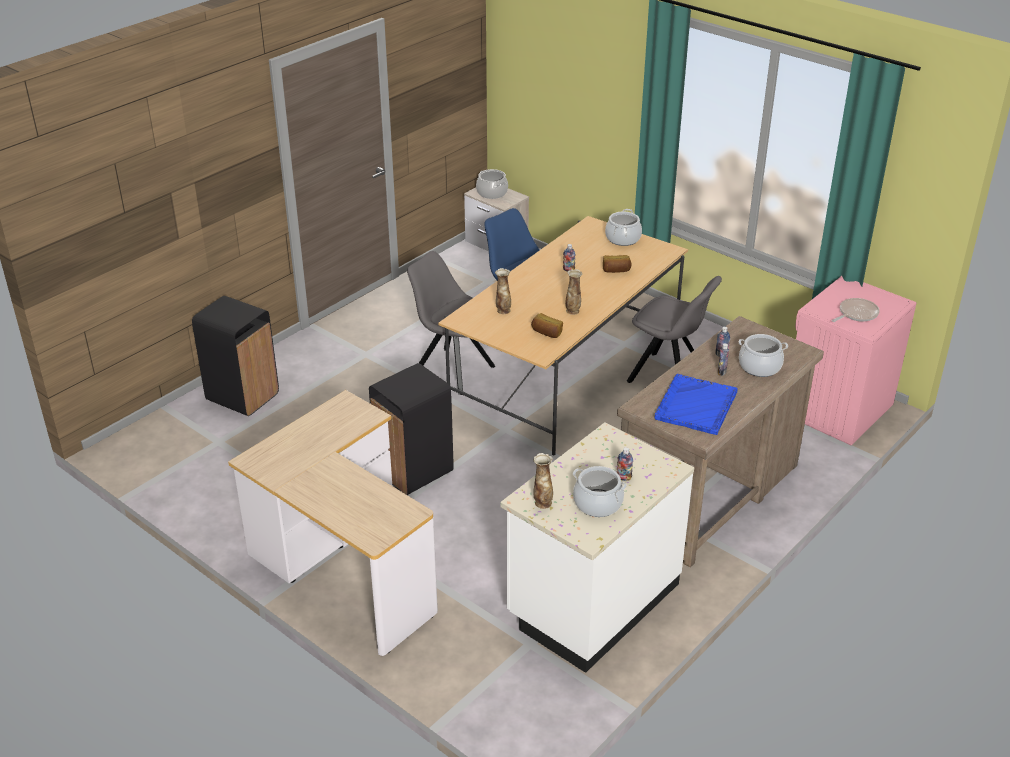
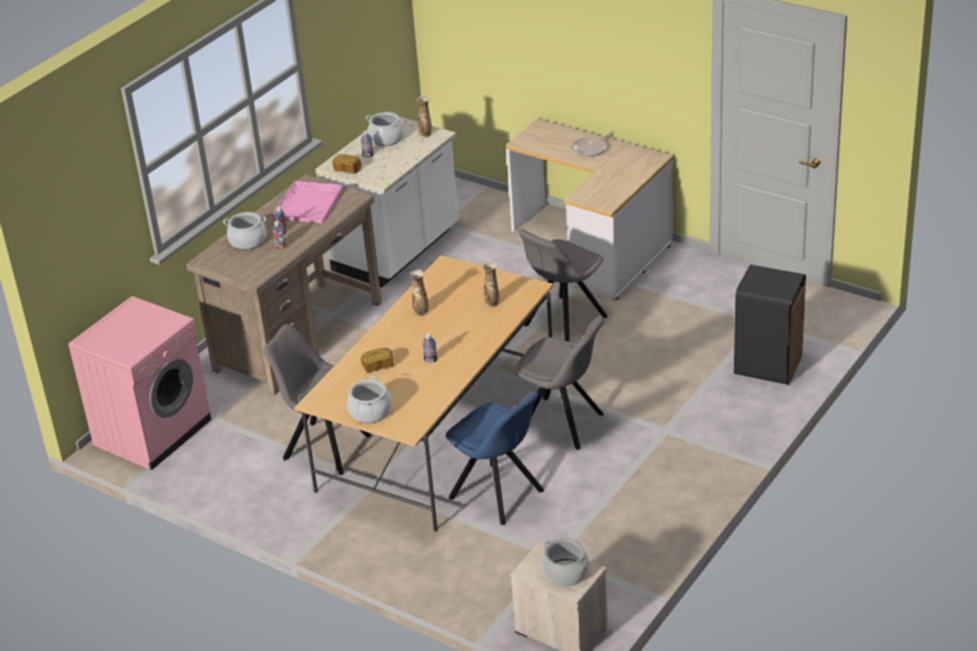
camera: 175 degrees right, 0 degrees up
black trash can [369,363,454,495] -> grey chair [519,229,608,342]
bread [531,313,563,338] -> bread moved to [332,154,361,174]
blue tray [654,374,738,435] -> pink tray [272,181,344,223]
frying pan [832,298,880,322] -> frying pan moved to [572,131,614,157]

